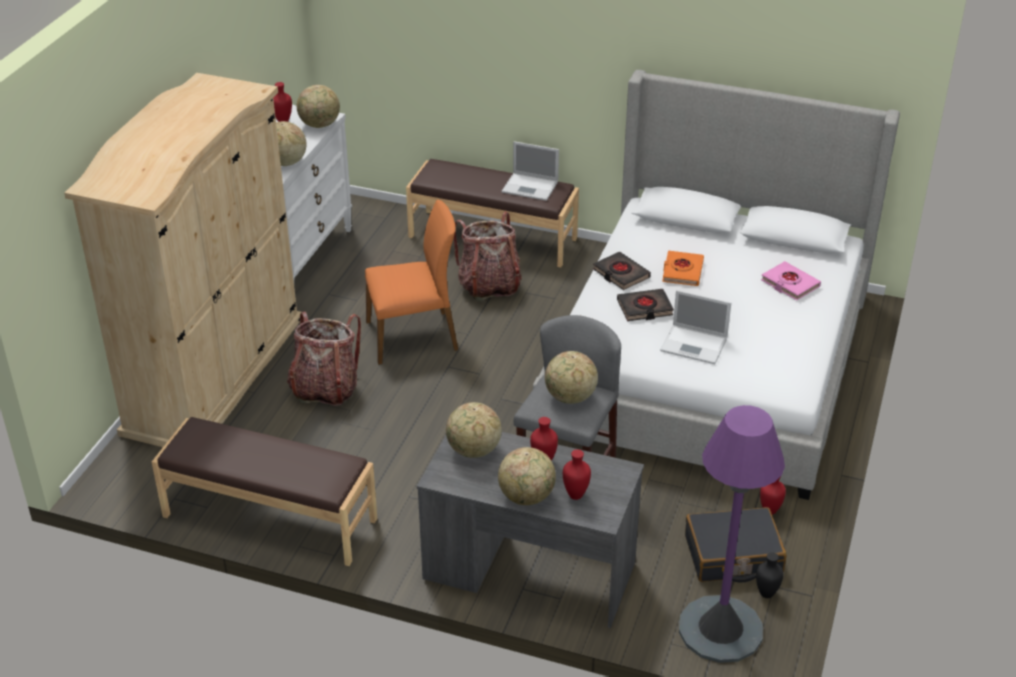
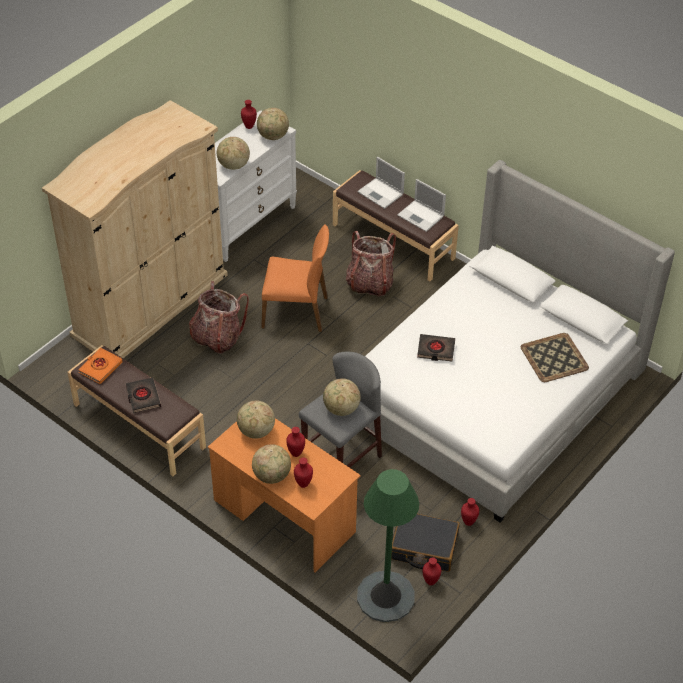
camera: 20 degrees right, 10 degrees up
grey desk [417,432,644,628] -> orange desk [208,418,361,572]
black book [593,252,651,290] -> black book moved to [126,378,161,413]
laptop [660,290,731,364] -> laptop moved to [357,157,405,209]
orange book [662,251,704,286] -> orange book moved to [79,347,123,384]
purple floor lamp [679,405,785,663] -> green floor lamp [357,469,419,622]
black vase [756,552,784,598] -> red vase [423,557,441,585]
pink book [761,261,821,300] -> tray [521,333,589,382]

